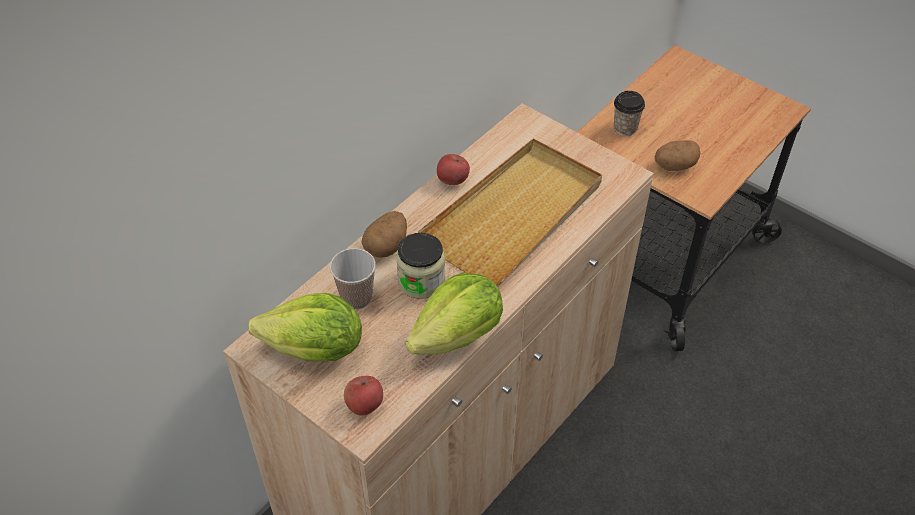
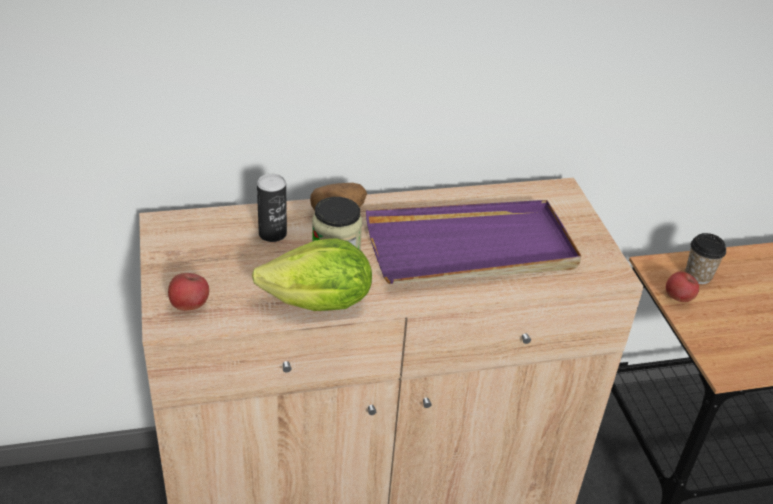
camera: 35 degrees right, 10 degrees down
lettuce [248,293,362,361] -> none
cup [330,248,376,310] -> can [257,174,287,242]
beige tray [418,138,602,285] -> purple tray [366,200,581,284]
apple [437,154,470,185] -> apple moved to [666,271,699,302]
potato [655,140,700,171] -> none

